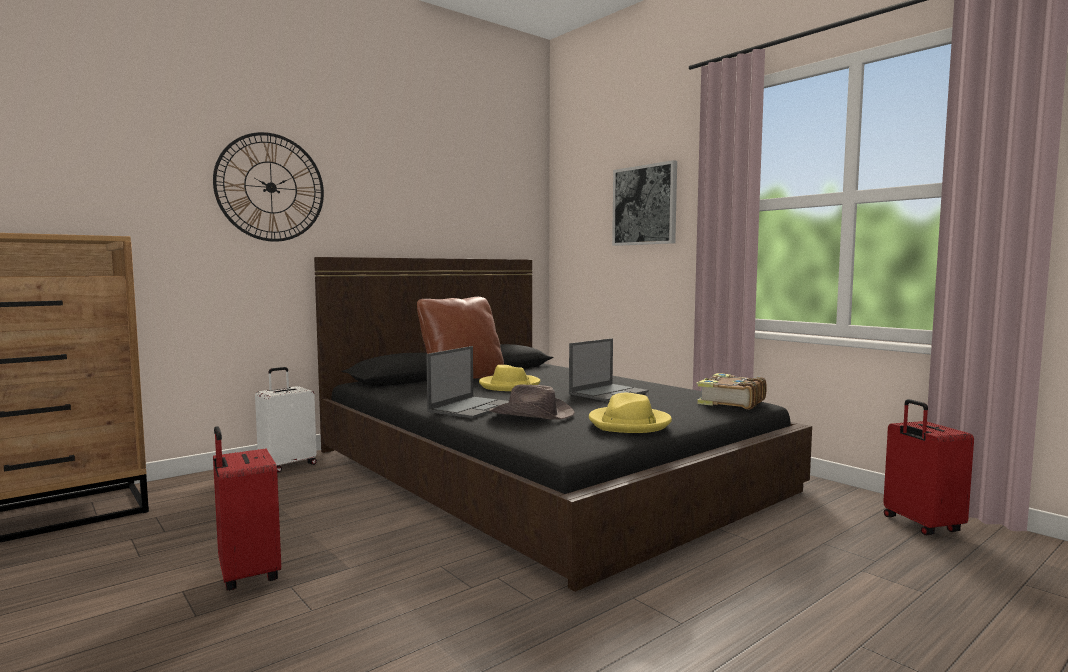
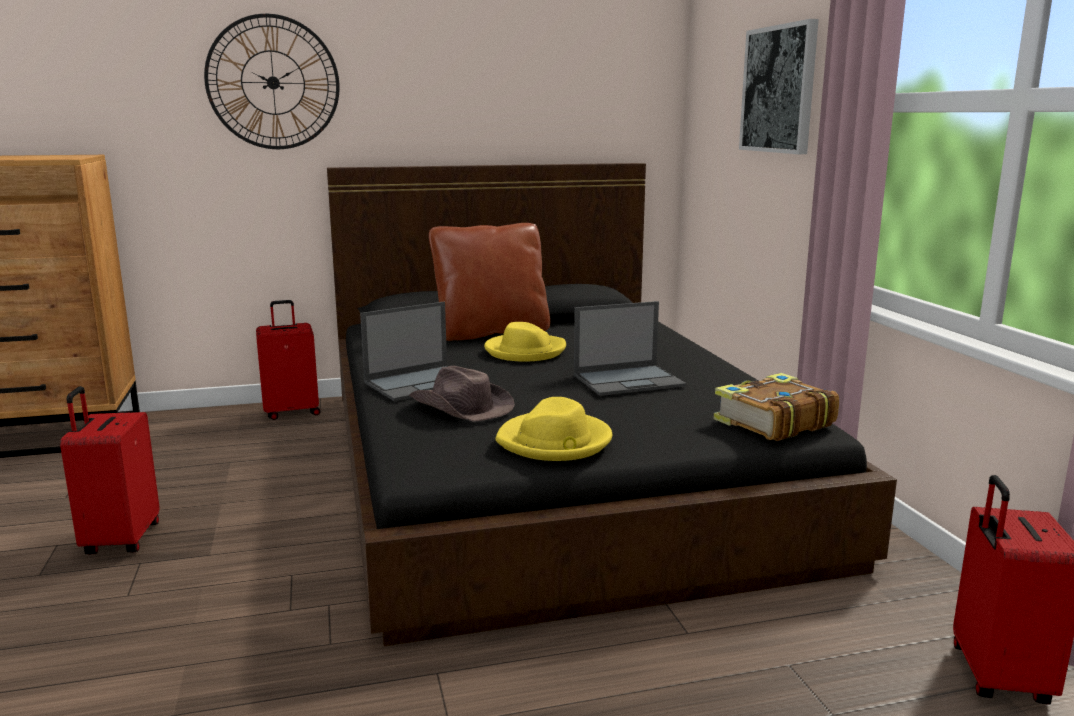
camera: 25 degrees right, 10 degrees up
white suitcase [255,367,317,472] -> red suitcase [256,300,321,420]

